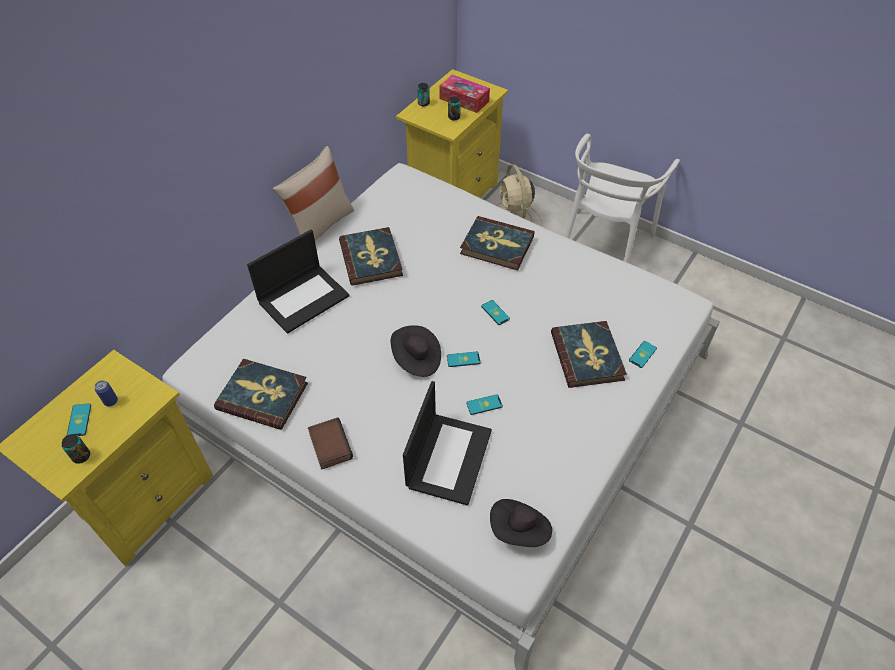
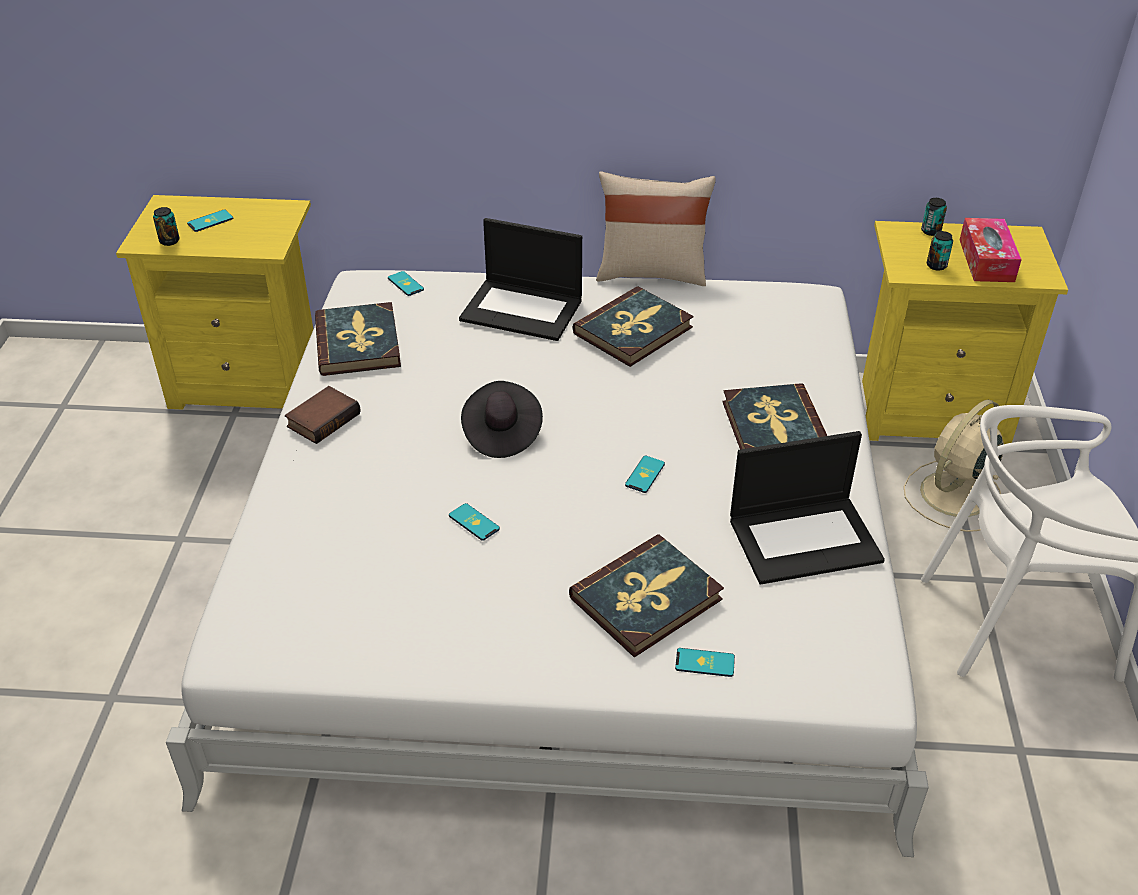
camera: 60 degrees right, 10 degrees down
can [95,380,118,406] -> none
laptop [403,381,492,506] -> laptop moved to [730,431,885,585]
phone [447,352,480,367] -> phone moved to [388,271,424,296]
black hat [490,499,552,547] -> none

